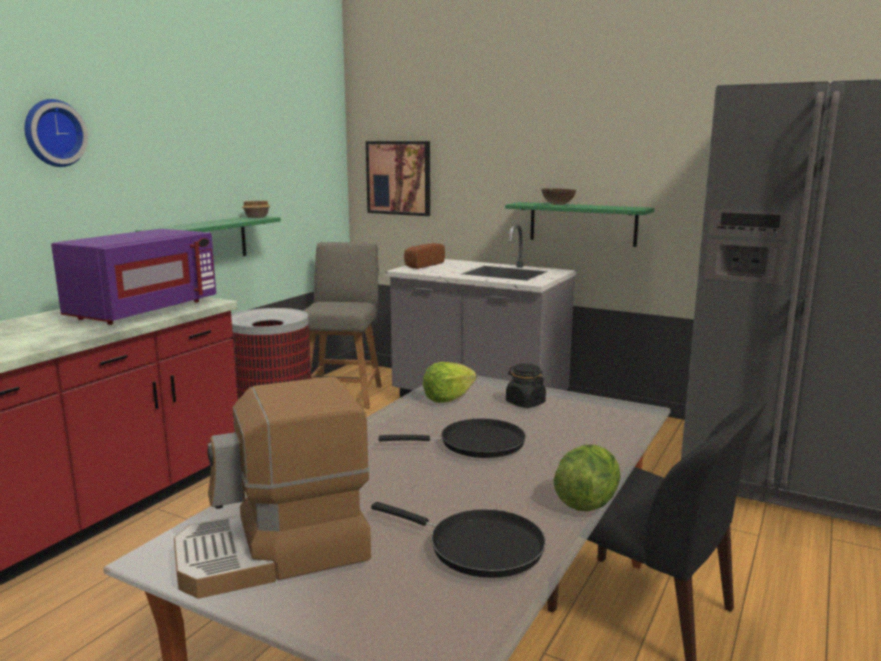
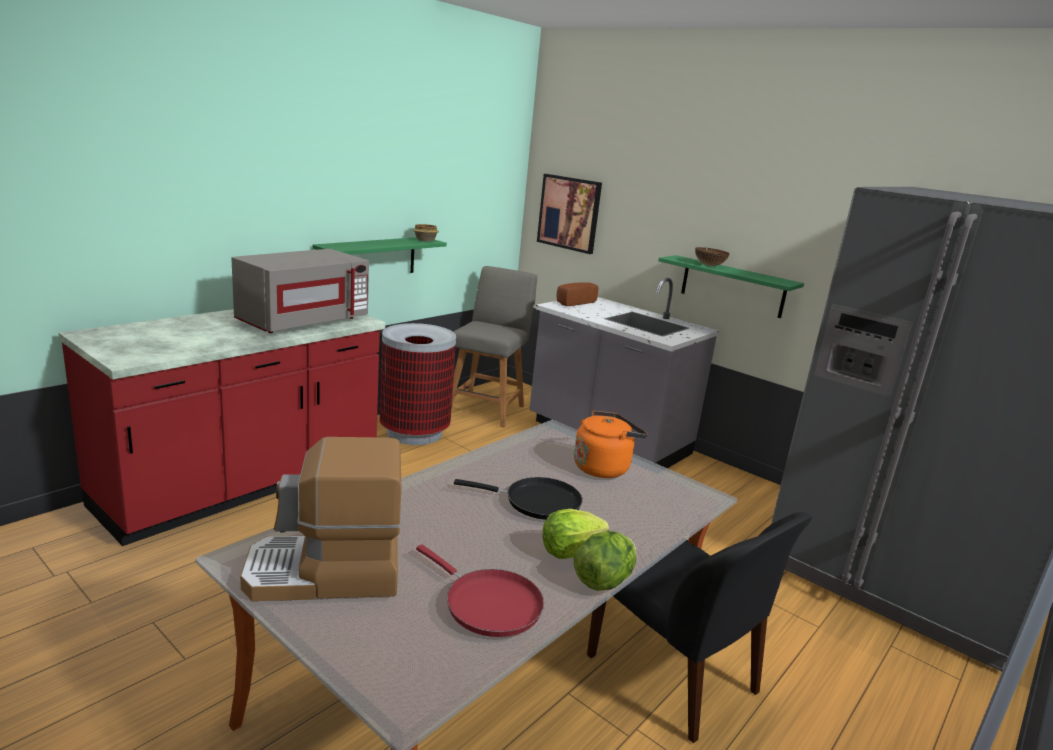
camera: 10 degrees right, 5 degrees up
wall clock [24,99,88,167] -> none
purple microwave [51,229,216,325] -> grey microwave [231,249,369,333]
black frying pan [371,502,546,578] -> red frying pan [416,544,544,637]
lettuce [423,362,477,403] -> lettuce moved to [542,509,609,559]
black jar [506,363,546,408] -> orange kettle [574,411,648,478]

